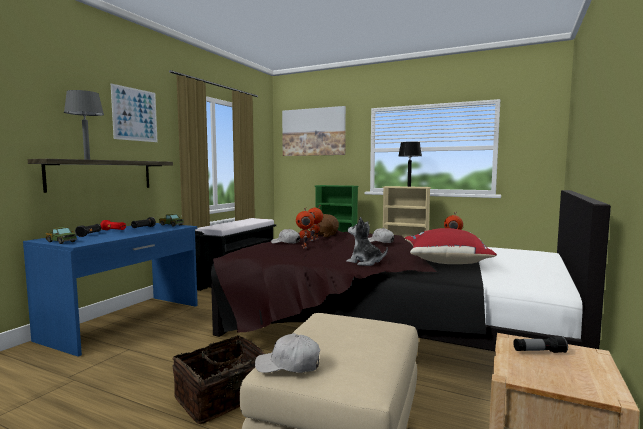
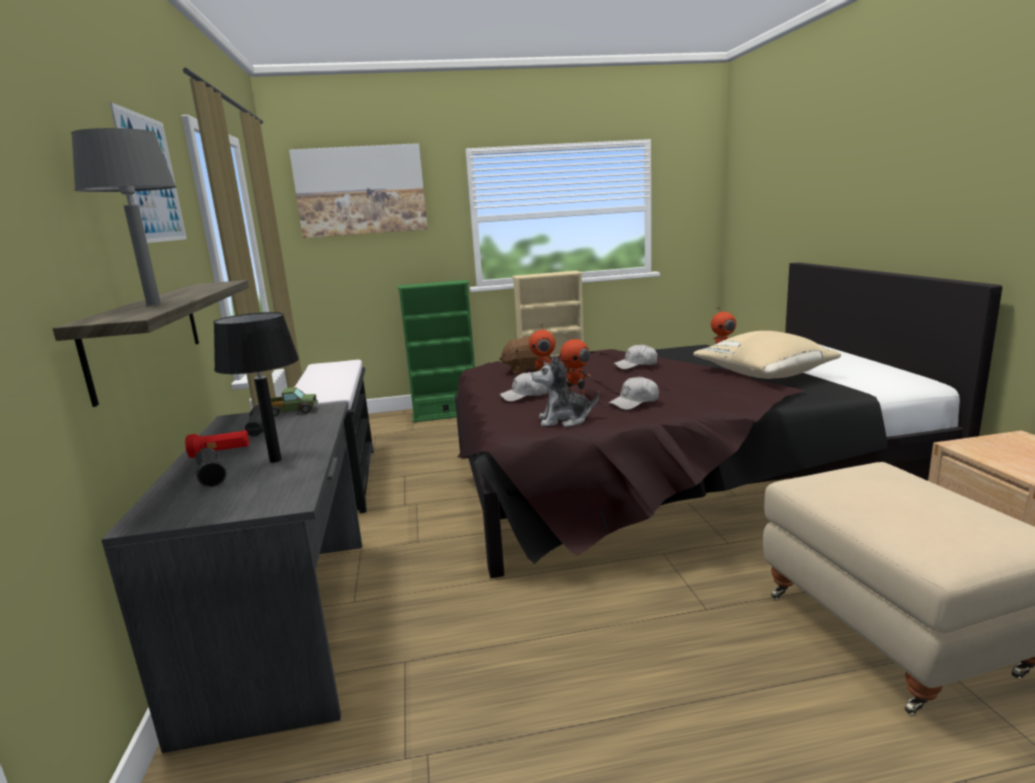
camera: 35 degrees left, 10 degrees up
blue desk [23,223,198,357] -> grey desk [101,402,362,753]
toy truck [45,227,77,244] -> none
basket [172,335,265,424] -> none
white cap [255,333,320,373] -> white cap moved to [609,376,659,410]
plush toy [346,217,388,266] -> plush toy moved to [531,355,599,427]
black table lamp [399,142,422,187] -> black table lamp moved to [213,312,299,463]
red pillow [405,228,497,264] -> beige pillow [693,331,841,379]
flashlight [513,336,568,353] -> none

